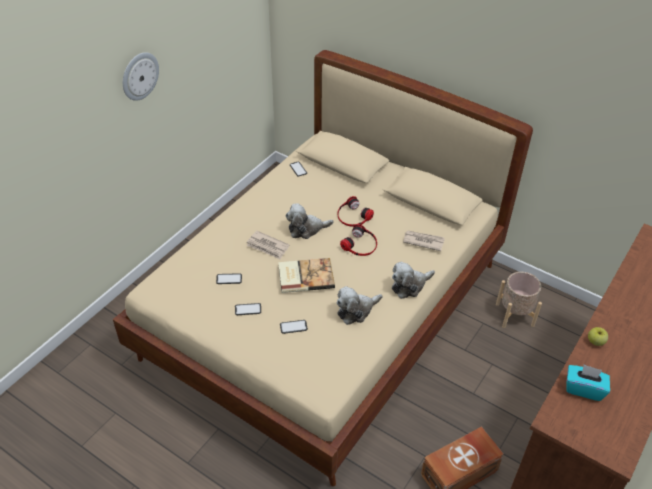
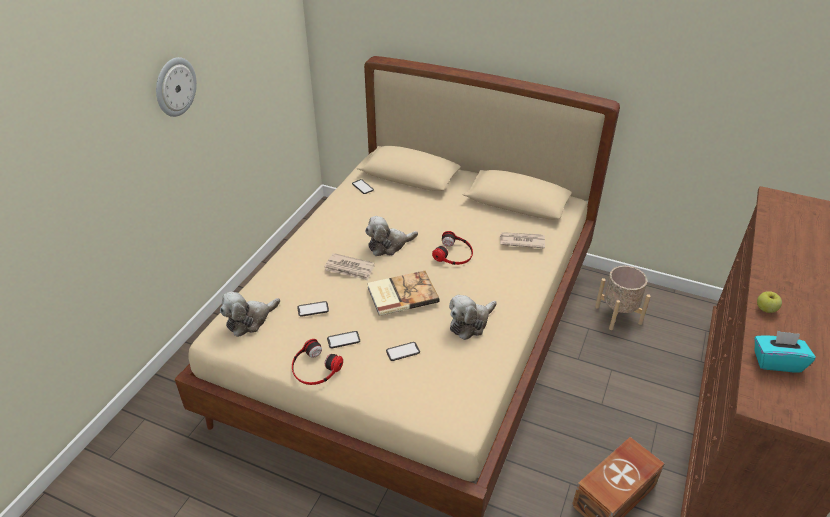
camera: 10 degrees left, 5 degrees down
headphones [337,196,374,227] -> headphones moved to [292,339,343,385]
plush toy [392,262,435,299] -> plush toy moved to [220,292,280,337]

